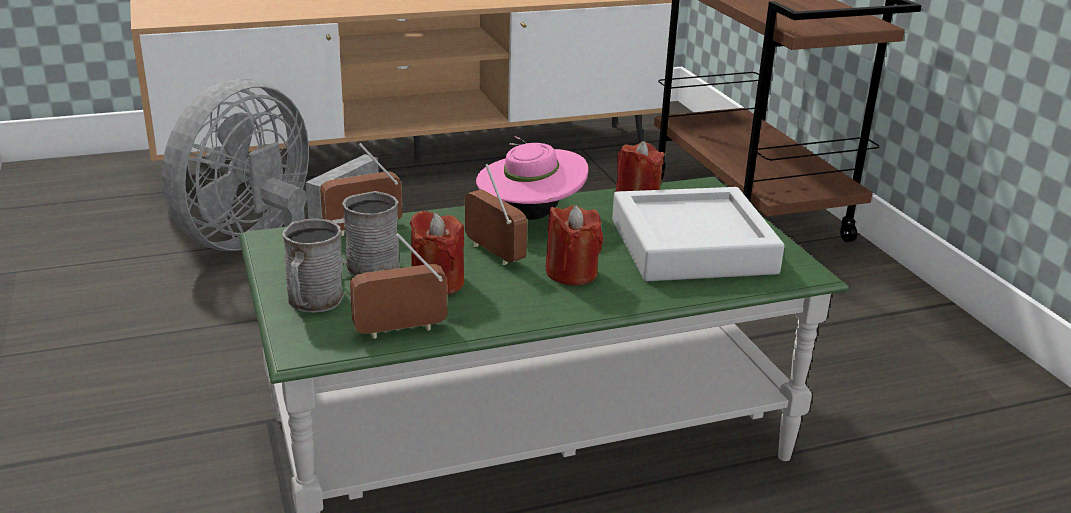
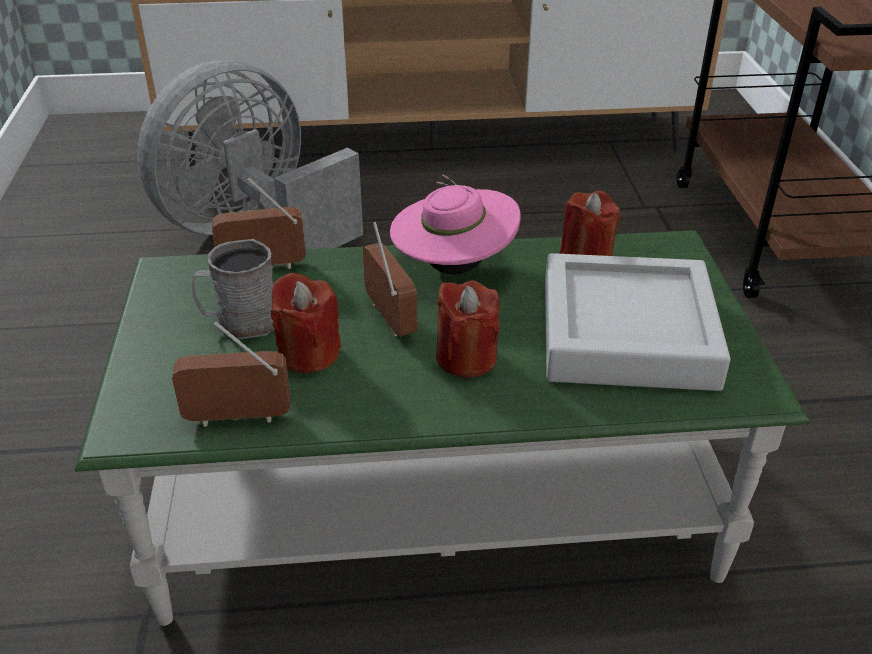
camera: 15 degrees right, 10 degrees up
grey mug [282,219,344,313] -> none

